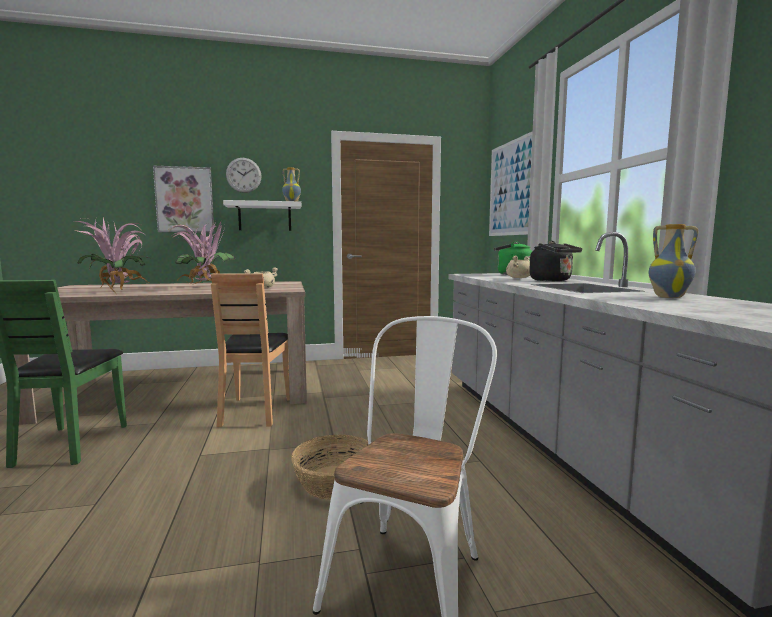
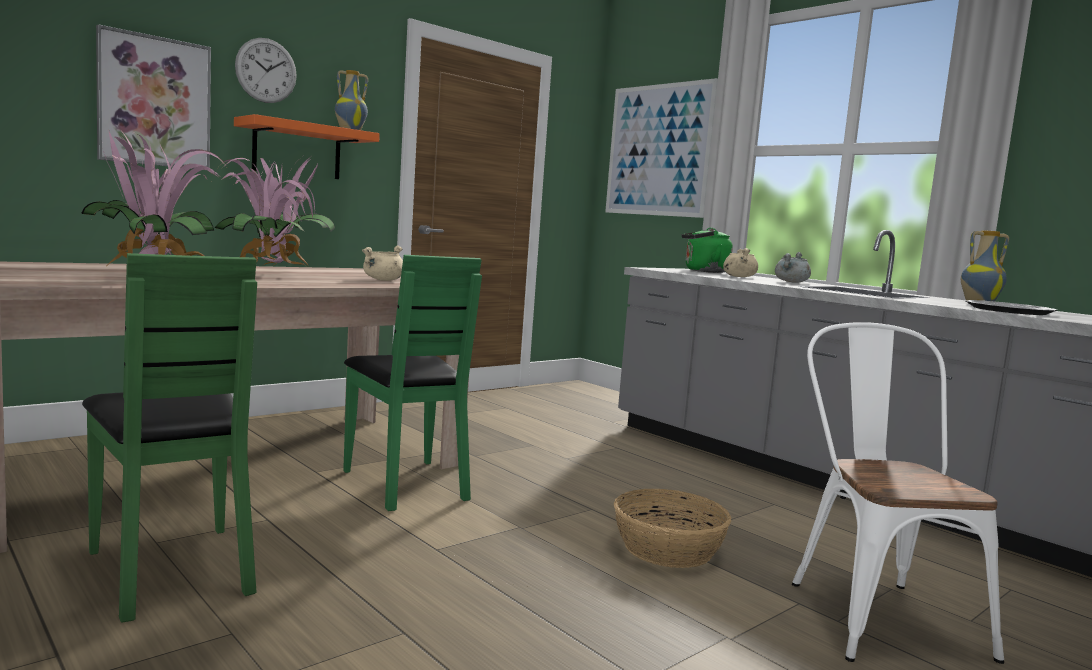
camera: 30 degrees left, 0 degrees up
brown chair [211,273,290,427] -> green chair [343,255,482,511]
white shelf [223,200,301,231] -> orange shelf [234,114,380,179]
black kettle [529,241,582,281] -> grey cooking pot [775,252,811,283]
none -> plate [966,300,1057,315]

